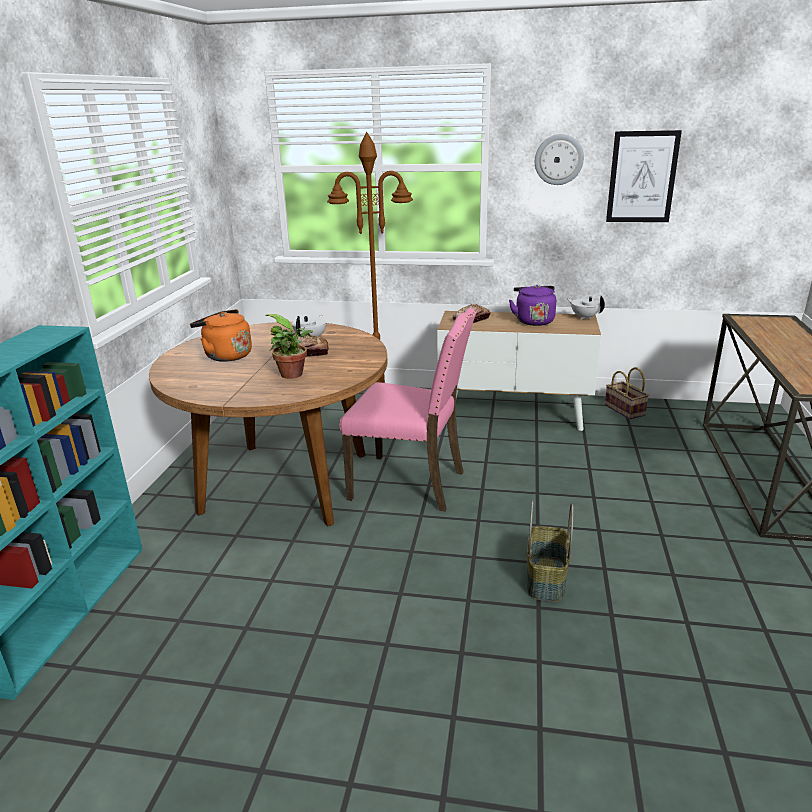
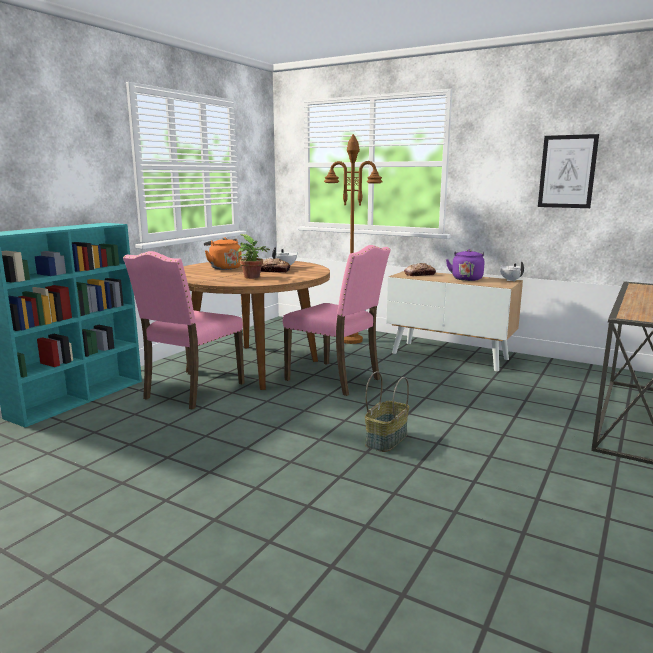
camera: 20 degrees right, 10 degrees down
wall clock [535,134,584,185] -> none
basket [605,367,649,419] -> none
none -> pink chair [123,251,245,410]

